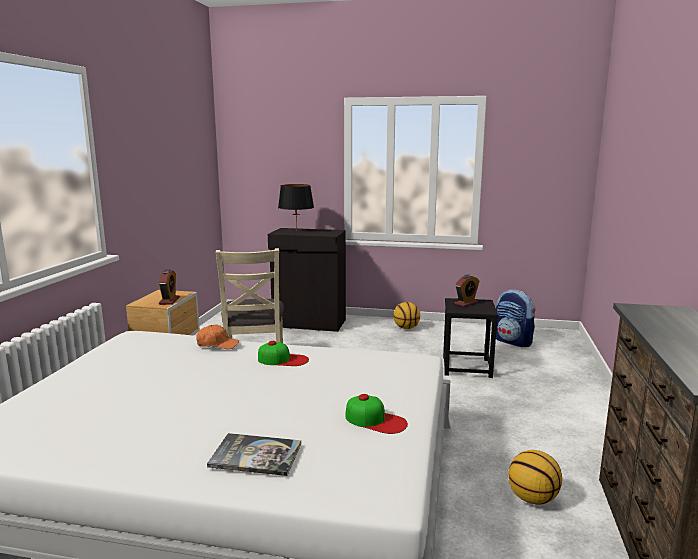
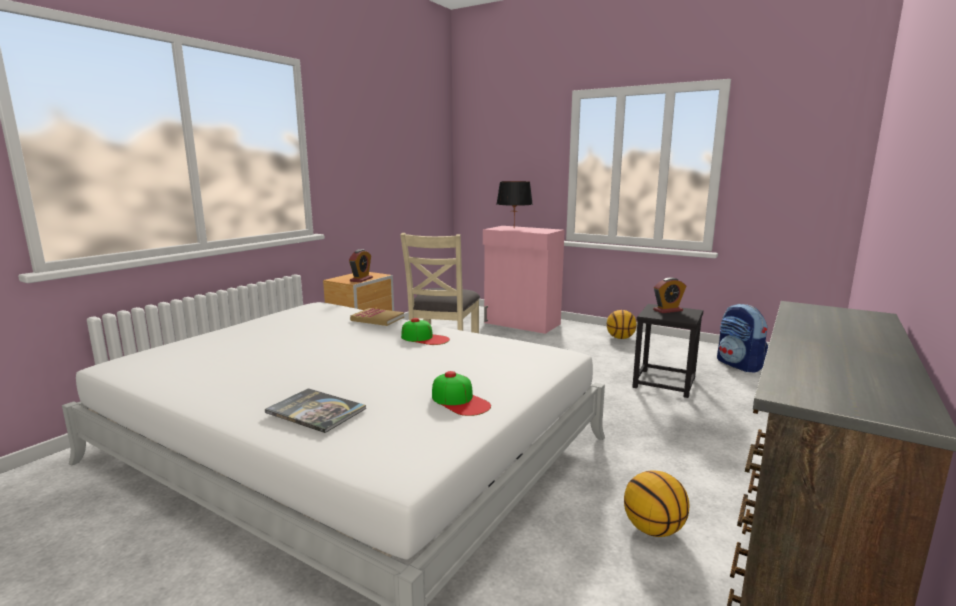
camera: 20 degrees right, 0 degrees up
orange cap [196,325,239,349] -> book [350,308,404,326]
black cabinet [268,228,346,332] -> pink cabinet [483,226,565,334]

